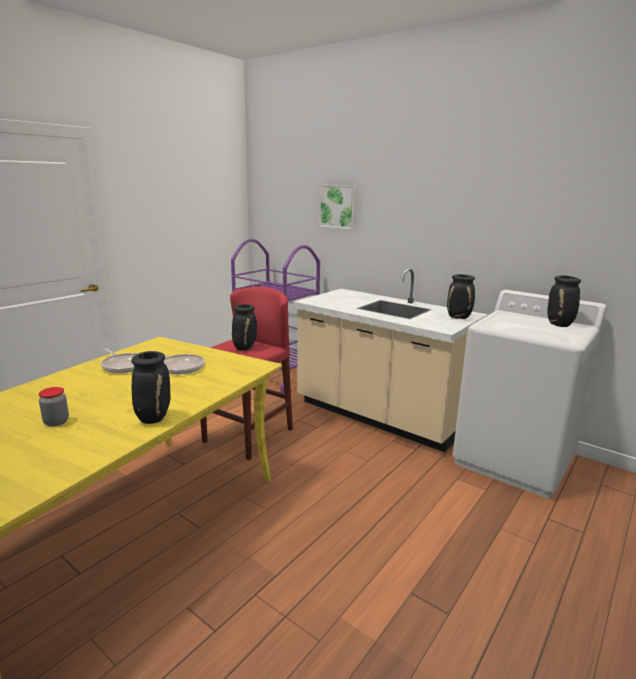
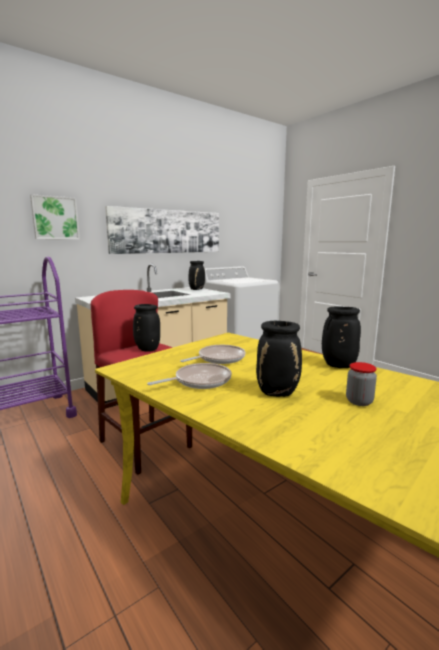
camera: 75 degrees left, 5 degrees down
black vase [547,275,581,327] -> black vase moved to [256,321,302,397]
none -> picture [105,206,219,254]

